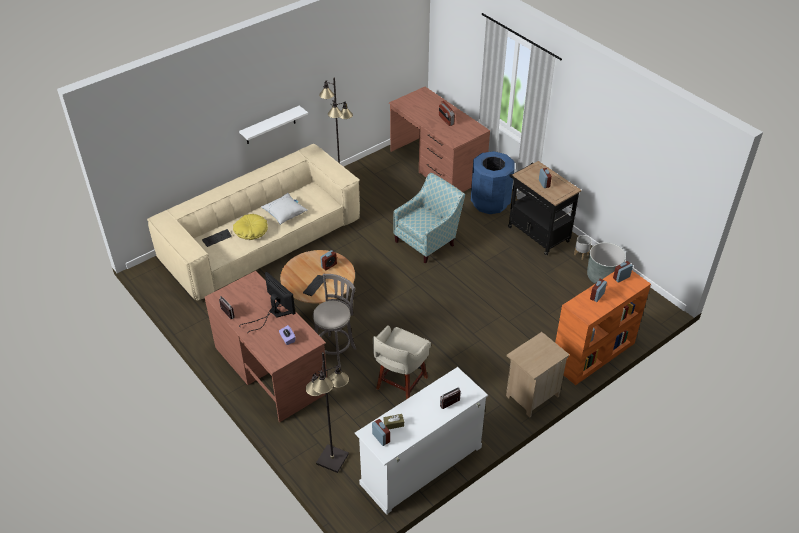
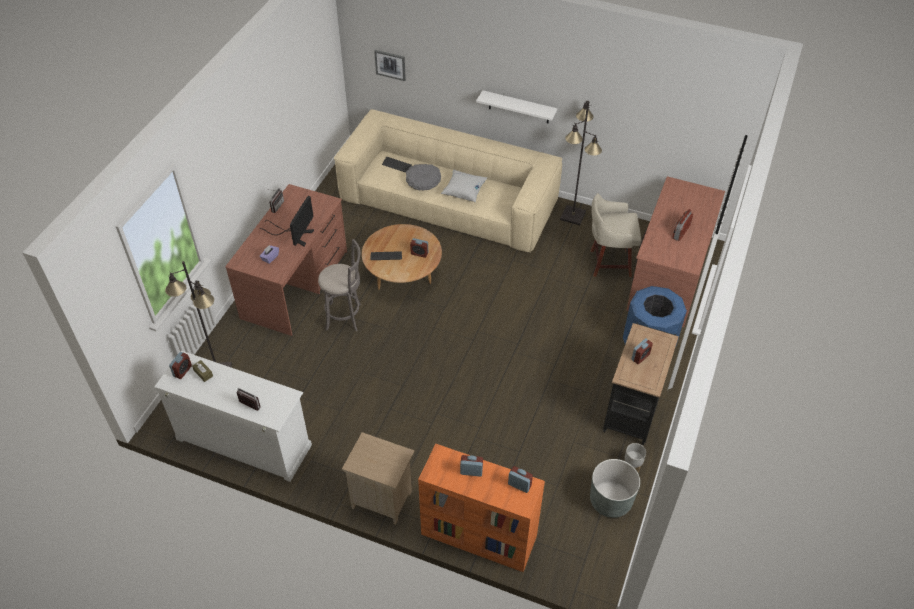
camera: 60 degrees right, 5 degrees up
yellow pillow [233,214,268,240] -> grey pillow [406,164,441,190]
beige stool [373,325,431,399] -> beige stool moved to [590,193,641,277]
armchair [393,173,465,263] -> none
none -> picture [374,50,406,81]

